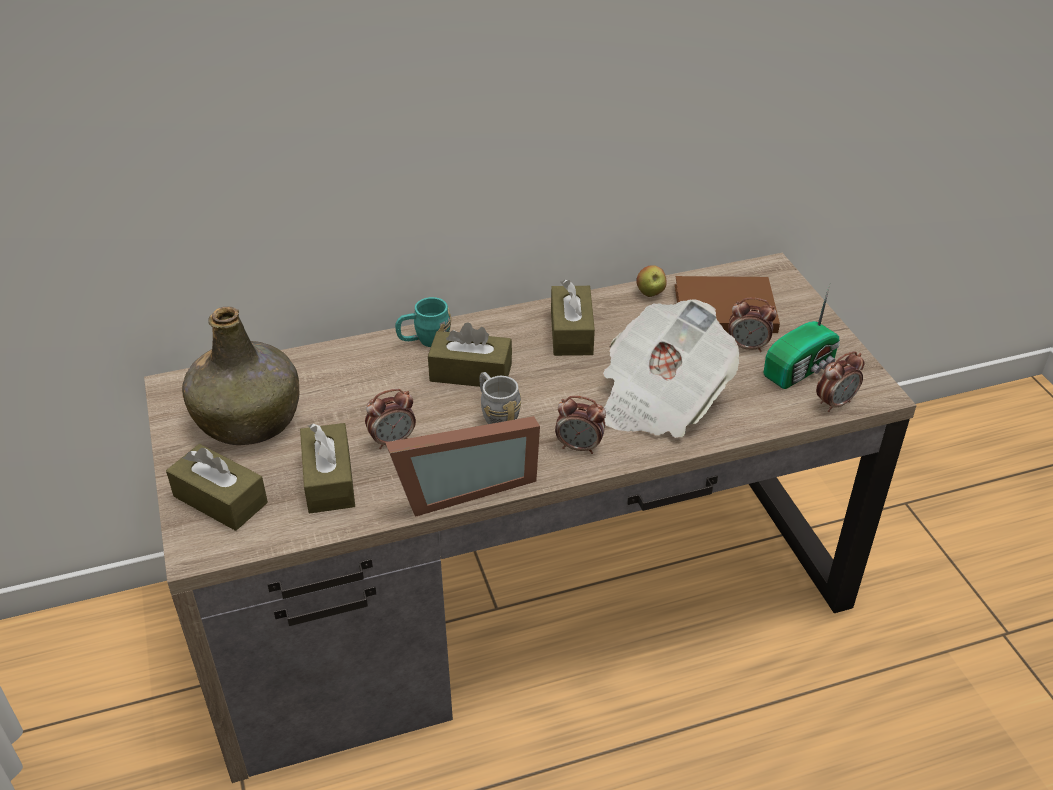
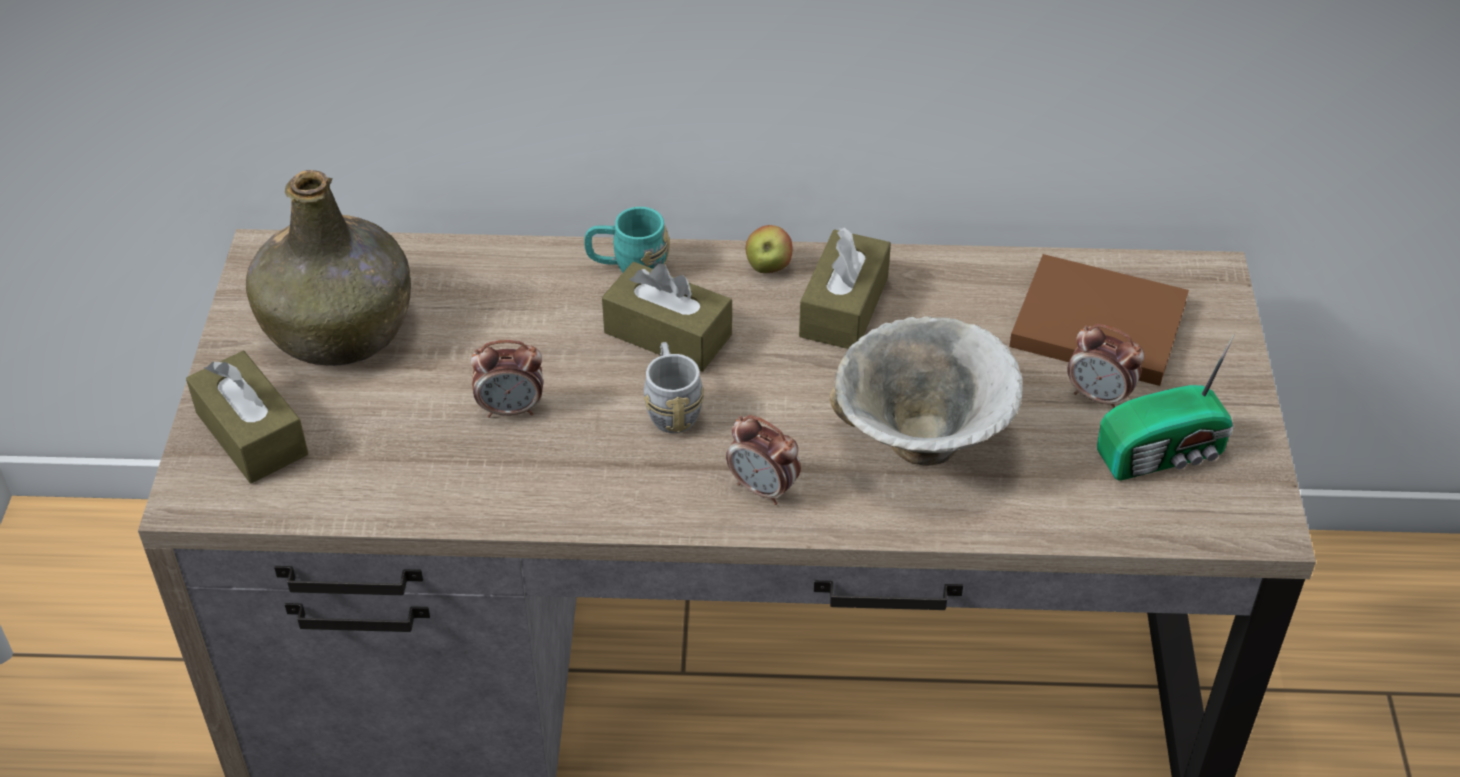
camera: 20 degrees right, 5 degrees up
brown tissue box [300,423,355,513] -> none
picture frame [385,416,540,517] -> none
newspaper [603,300,739,438] -> bowl [830,316,1023,466]
apple [636,265,667,297] -> apple moved to [746,225,792,273]
alarm clock [816,351,865,412] -> none

